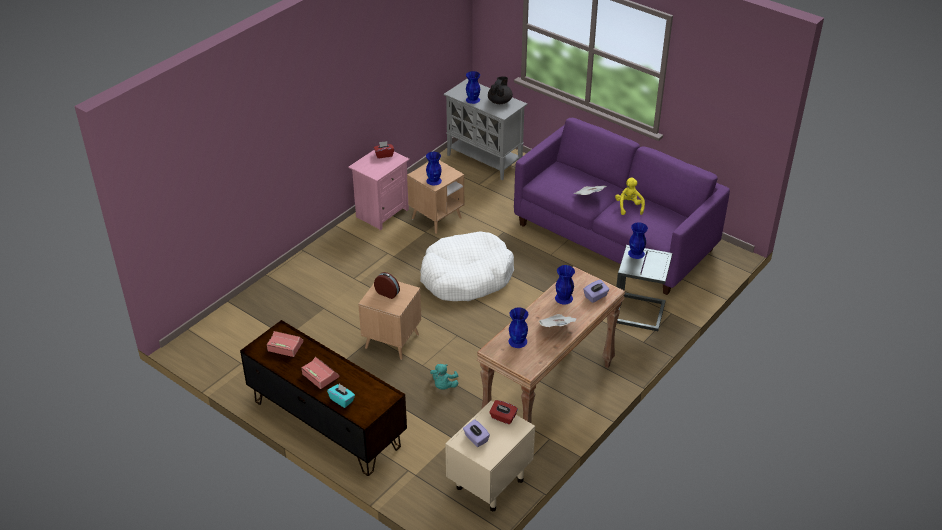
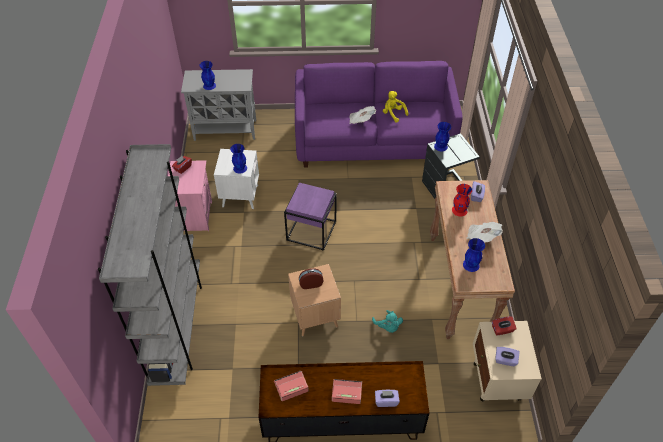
camera: 40 degrees left, 10 degrees up
turquoise tissue box [327,384,355,408] -> purple tissue box [375,390,400,407]
brown side table [407,160,464,234] -> white side table [214,149,259,209]
white dog bed [420,231,514,301] -> purple side table [284,183,337,251]
black teapot [488,76,513,104] -> none
blue vase [555,265,575,305] -> red vase [452,184,472,217]
none -> grey bookcase [98,144,202,386]

